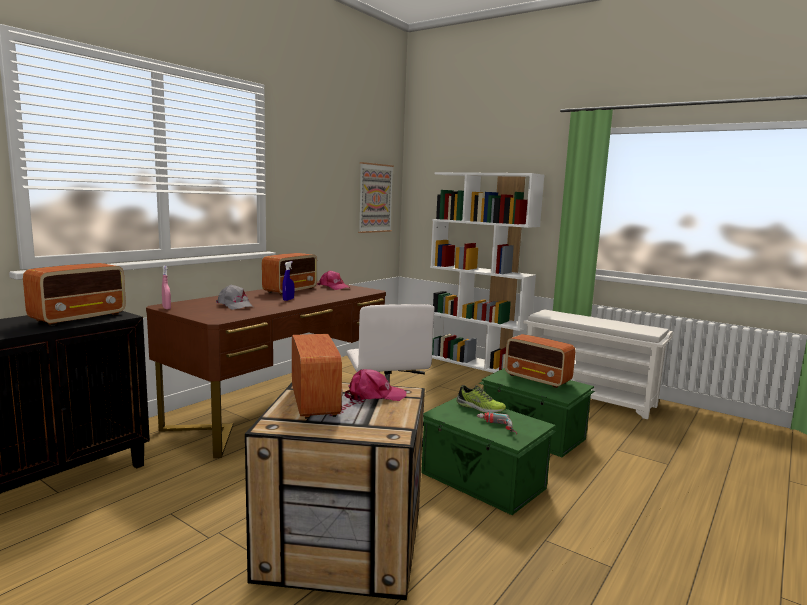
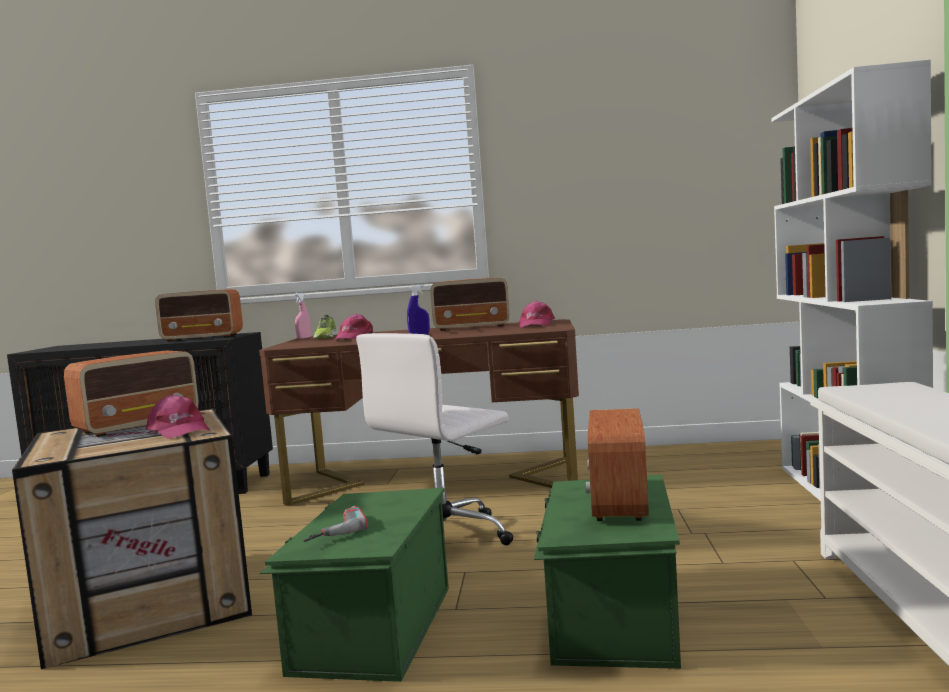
camera: 60 degrees right, 5 degrees down
grey cap [216,285,253,310] -> pink cap [334,314,373,340]
picture [358,162,394,233] -> none
shoe [456,385,506,413] -> shoe moved to [313,315,337,339]

